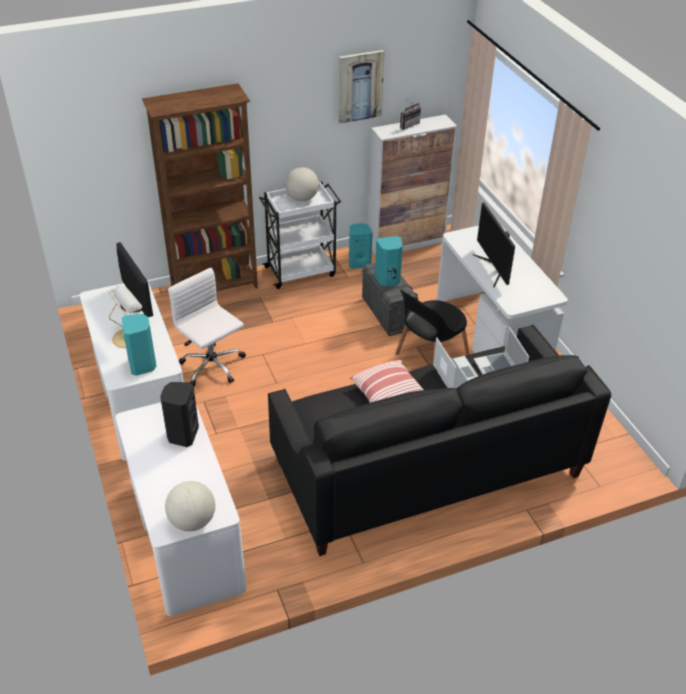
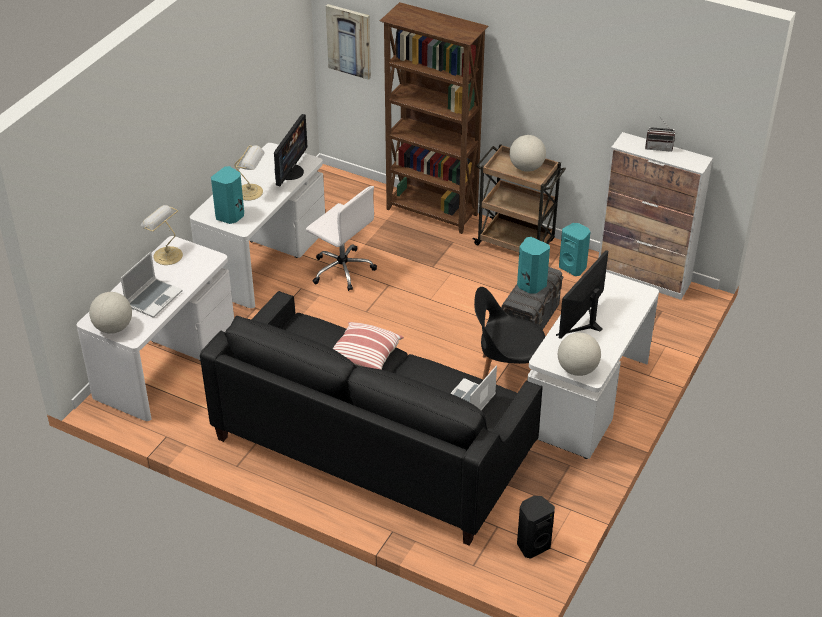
camera: 50 degrees right, 0 degrees up
black speaker [160,382,199,447] -> black speaker moved to [517,496,555,559]
white office chair [168,268,246,386] -> white office chair turned 120 degrees clockwise [306,186,377,291]
white cart [259,181,341,289] -> brown cart [472,144,566,252]
picture [339,50,385,124] -> picture moved to [326,4,371,80]
laptop [433,337,478,389] -> laptop moved to [121,252,183,318]
none -> table lamp [141,205,183,265]
none -> globe [558,333,601,376]

